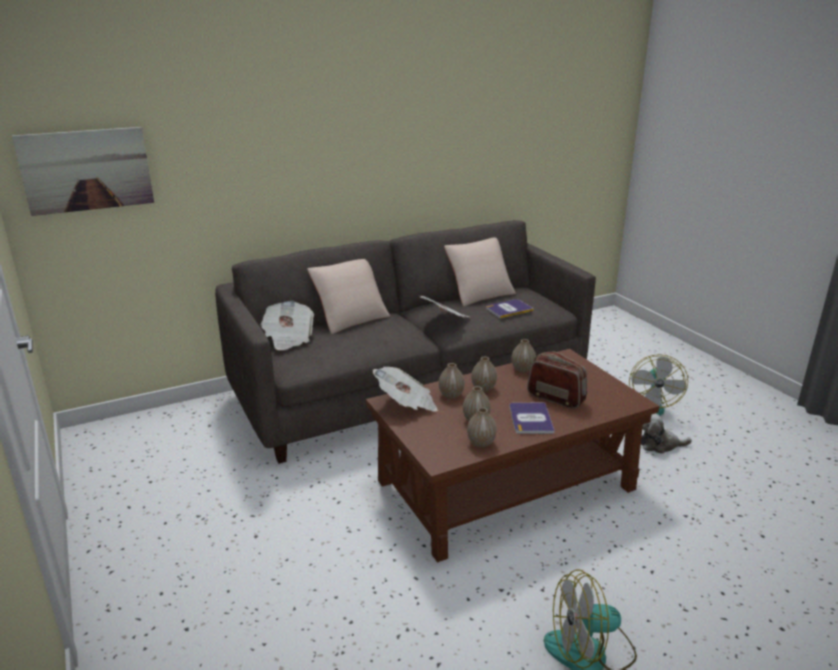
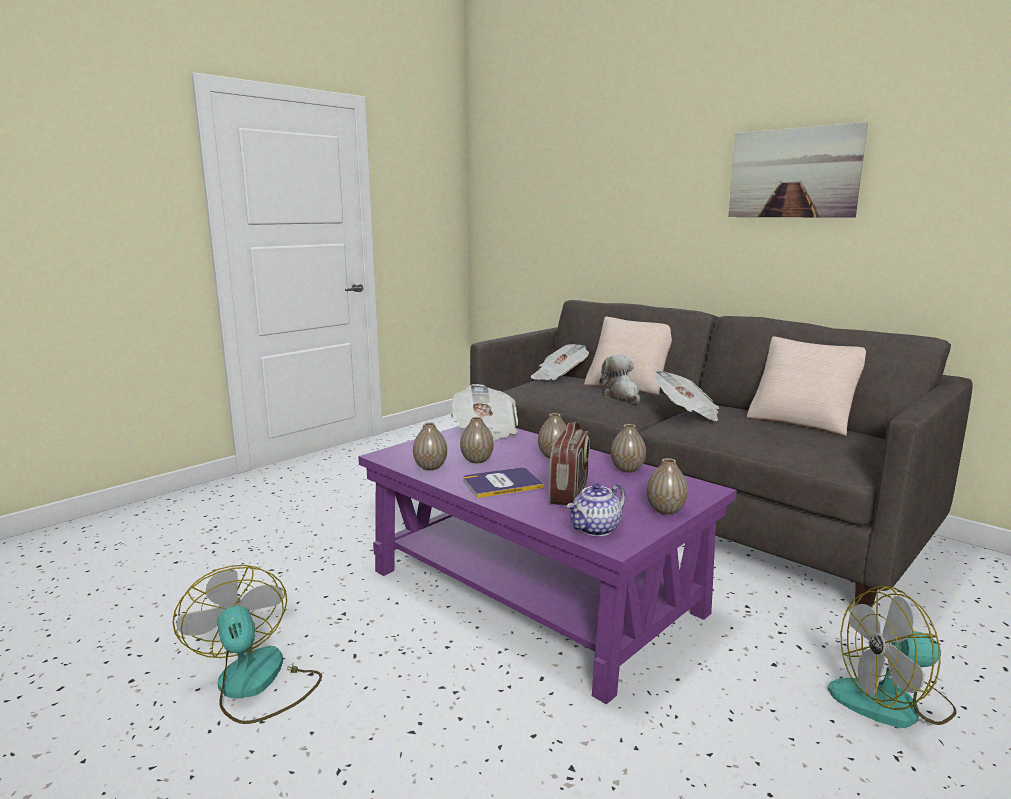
camera: 70 degrees right, 10 degrees down
picture [12,127,154,216] -> picture moved to [728,122,868,218]
brown coffee table [366,349,659,563] -> purple coffee table [358,426,737,704]
vase [439,363,465,399] -> vase moved to [647,458,688,515]
book [486,299,534,318] -> none
plush toy [641,414,692,454] -> plush toy moved to [599,355,640,403]
none -> teapot [566,483,626,536]

